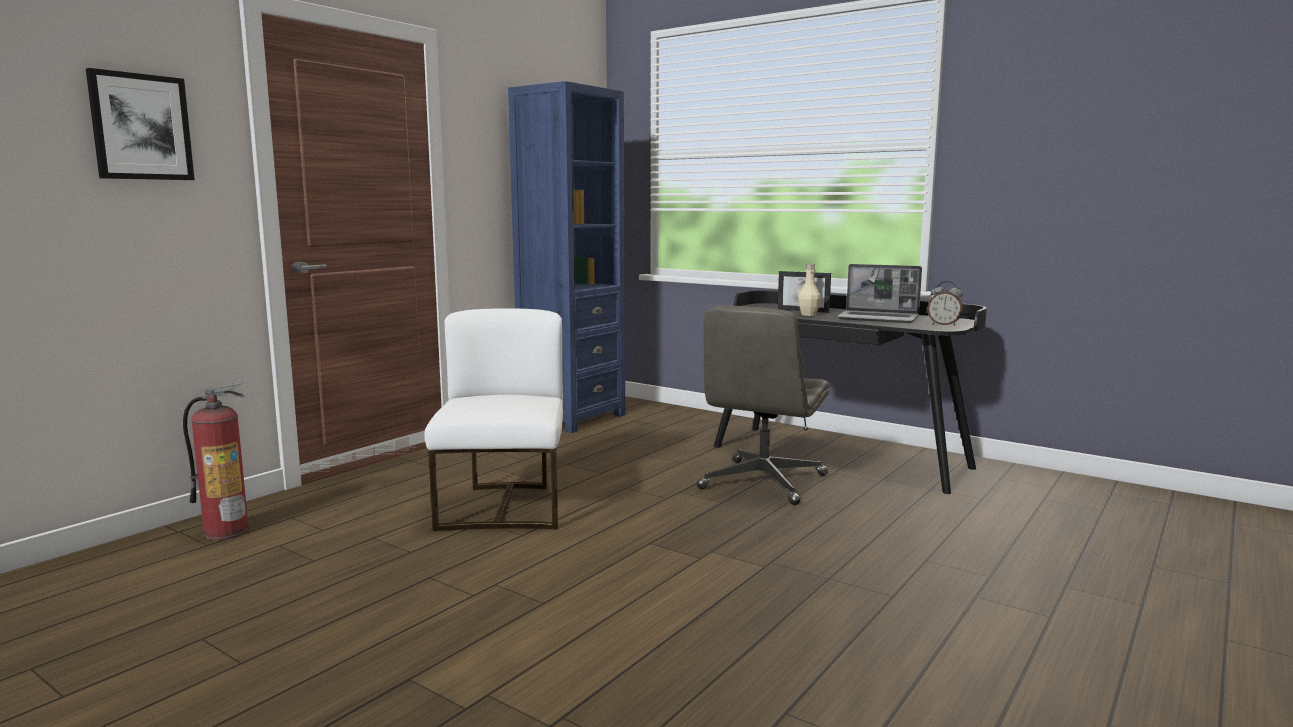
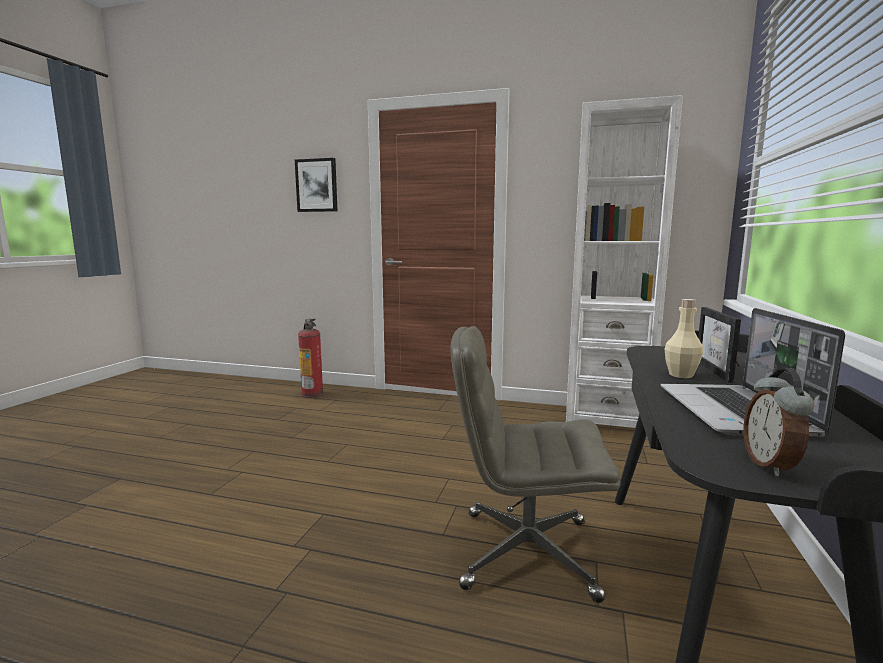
camera: 70 degrees right, 0 degrees up
white chair [425,308,563,531] -> none
blue bookcase [508,81,625,433] -> white bookcase [566,95,683,438]

